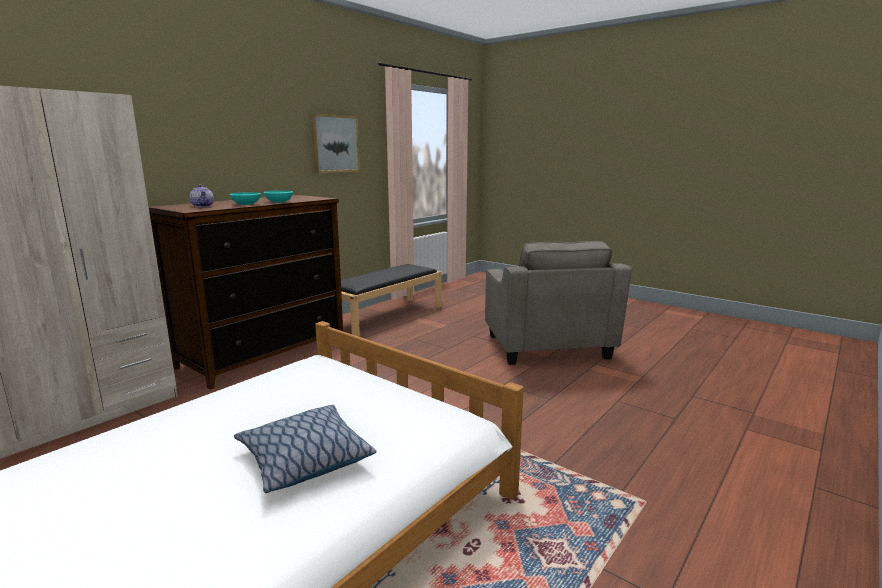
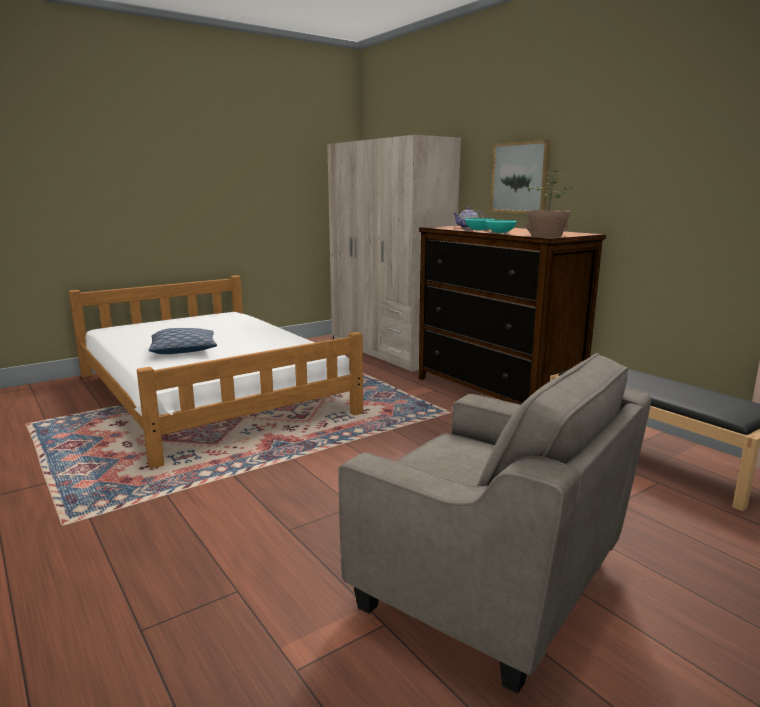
camera: 105 degrees right, 0 degrees up
picture [311,114,360,173] -> picture moved to [490,140,551,214]
grey armchair [485,241,632,365] -> grey armchair turned 150 degrees counterclockwise [338,353,652,694]
none -> potted plant [526,171,573,237]

